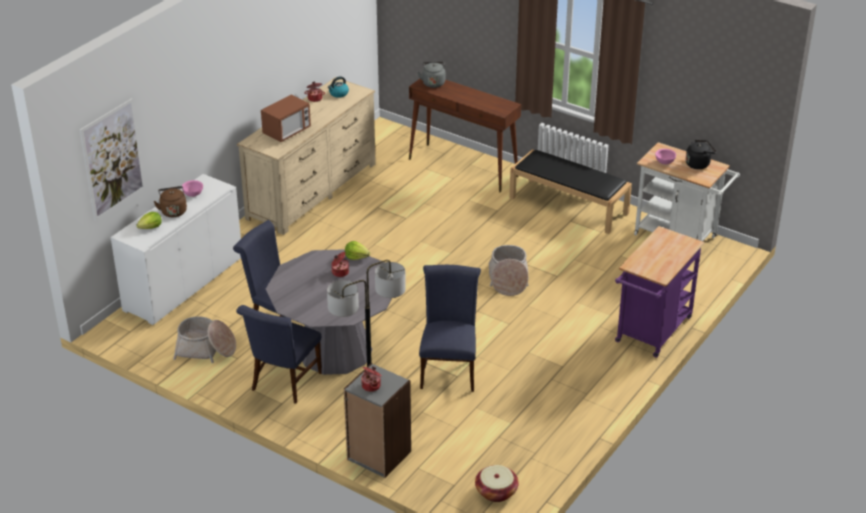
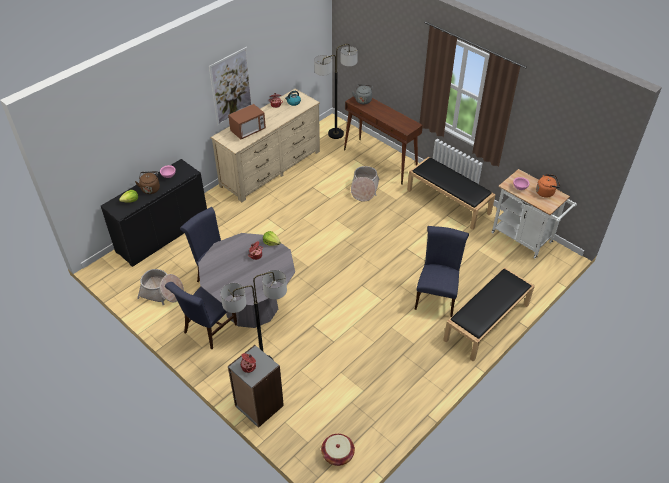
camera: 10 degrees right, 10 degrees up
picture [80,98,145,221] -> picture moved to [209,47,253,126]
white cabinet [110,174,241,325] -> black cabinet [101,159,207,267]
blue chair [419,265,481,392] -> blue chair moved to [414,226,469,317]
basket [488,245,529,296] -> basket moved to [351,166,379,201]
purple cart [615,226,704,357] -> black bench [443,267,535,361]
black kettle [686,140,716,169] -> orange kettle [536,174,561,198]
none -> floor lamp [314,44,358,139]

